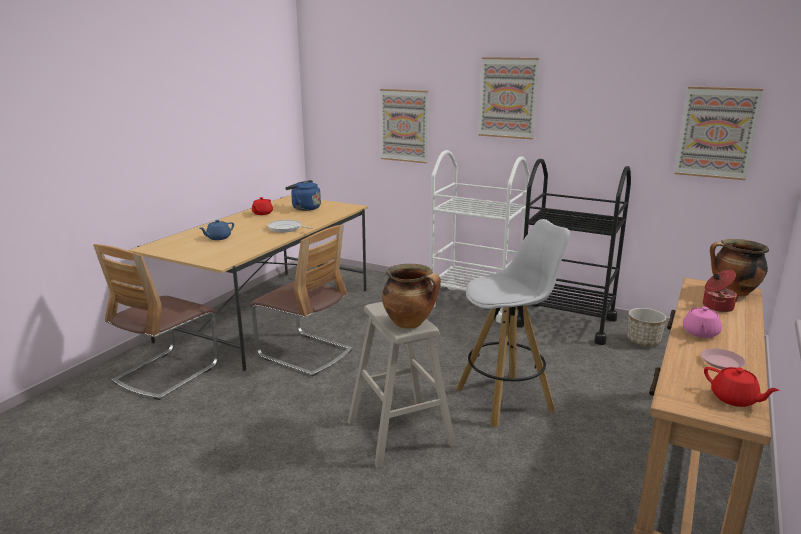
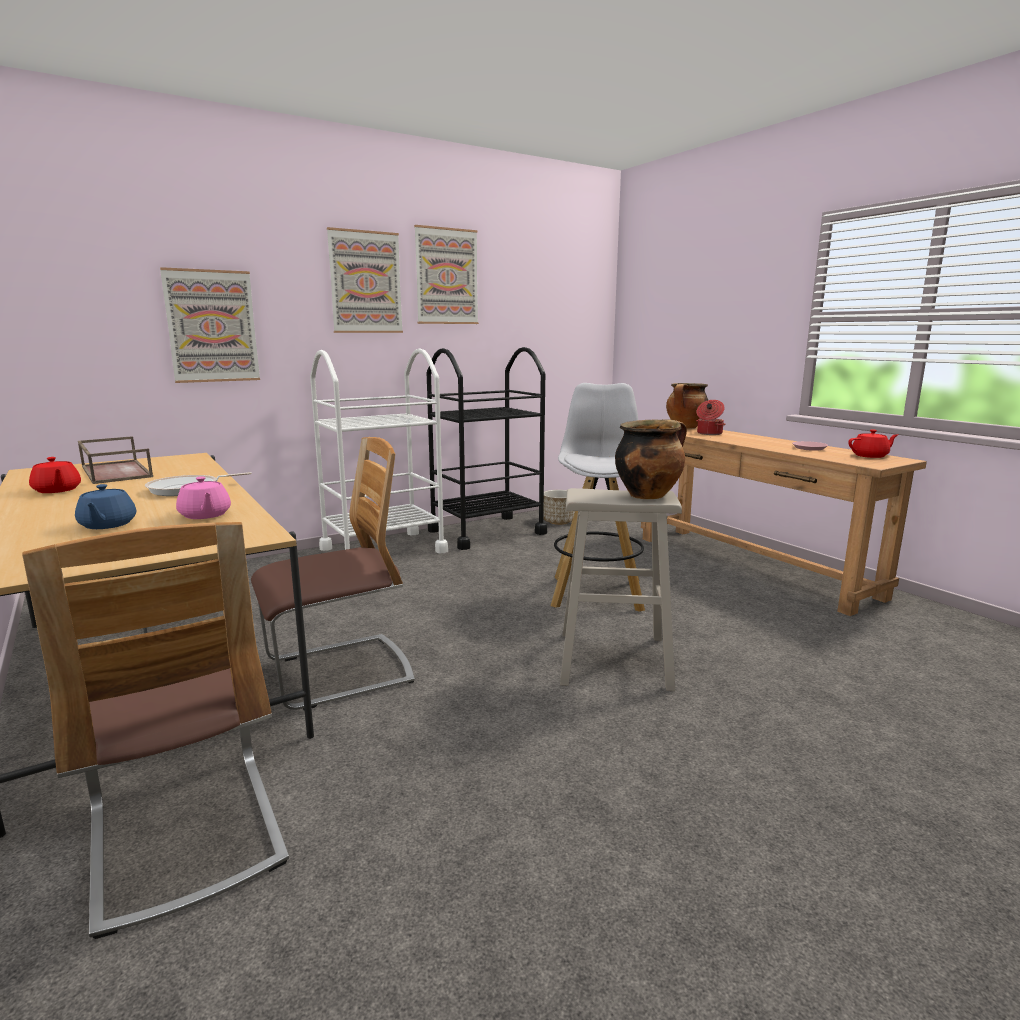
camera: 60 degrees left, 5 degrees down
blue kettle [285,180,321,211] -> brown tray [78,436,153,484]
picture [675,86,763,180] -> picture moved to [414,225,479,324]
pink teapot [683,307,722,338] -> pink teapot moved to [176,476,231,519]

